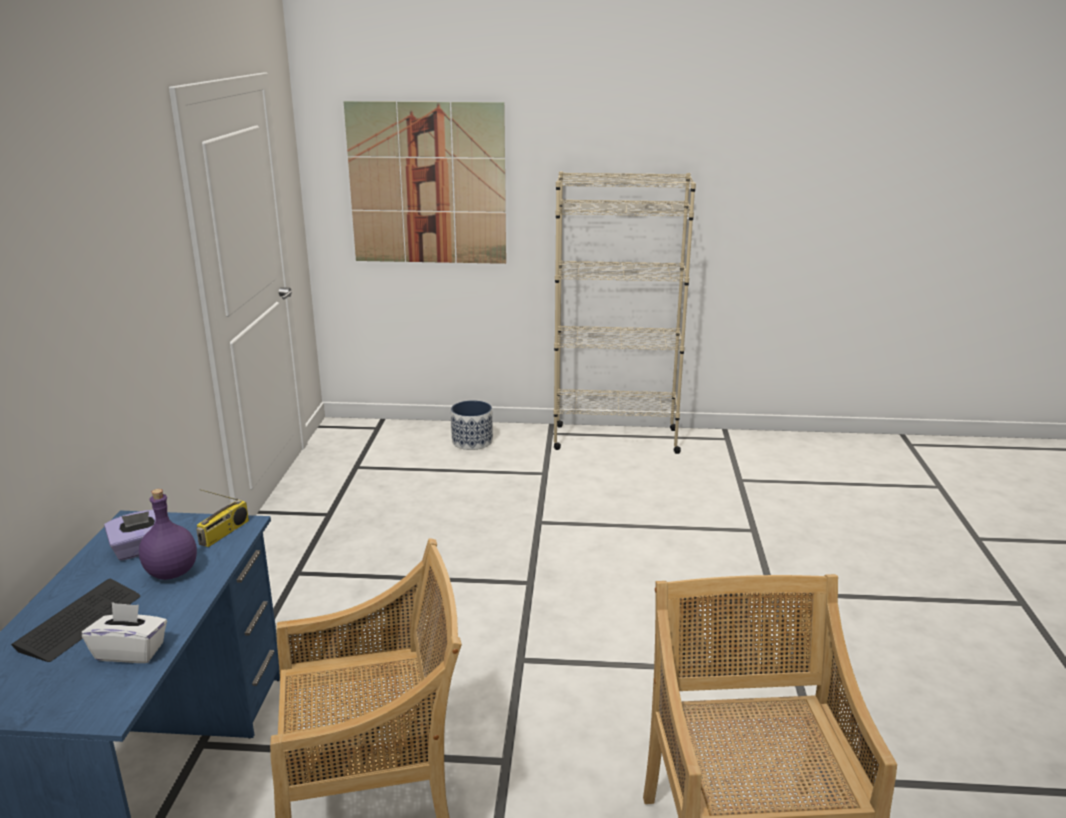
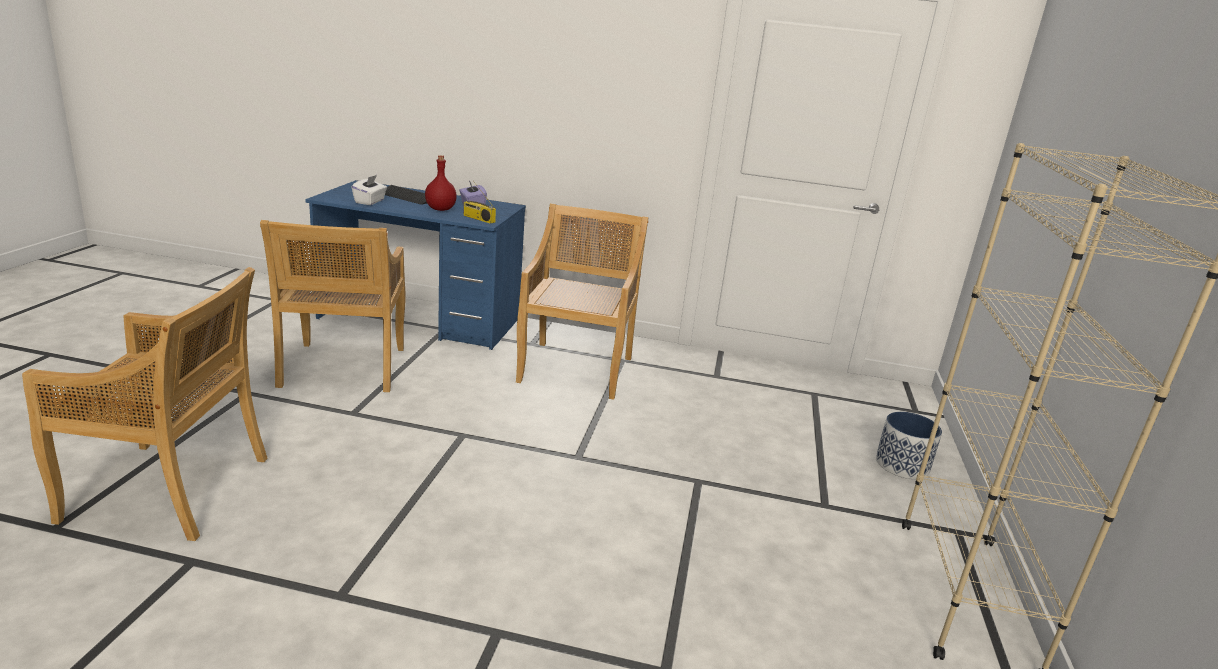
camera: 95 degrees right, 0 degrees up
purple bottle [139,489,197,580] -> red bottle [425,155,457,211]
picture [344,101,506,264] -> none
none -> beige chair [516,203,648,400]

